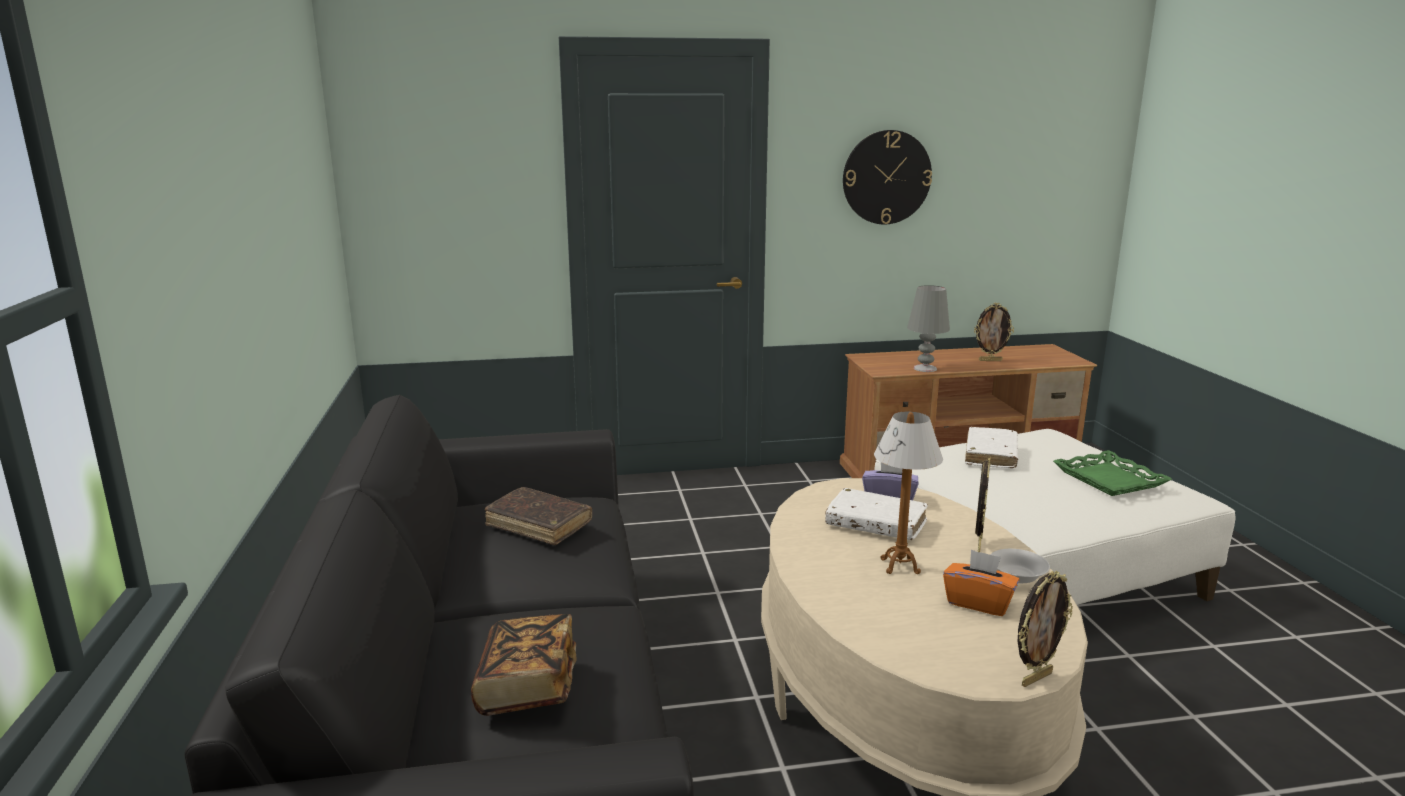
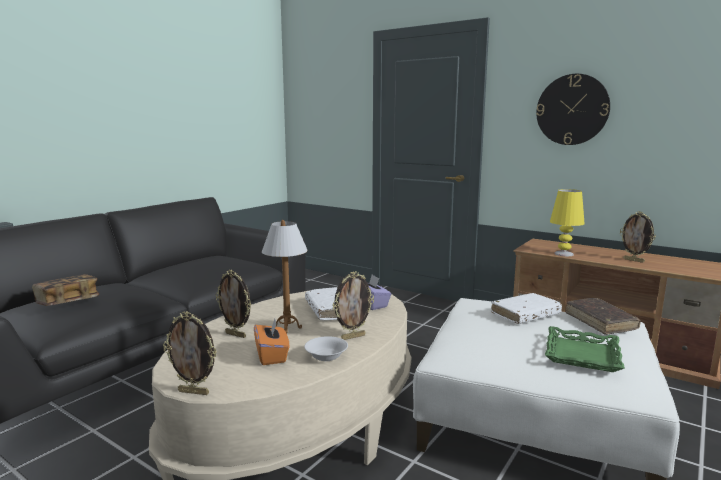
camera: 45 degrees right, 5 degrees down
brown book [485,487,592,545] -> brown book moved to [565,298,641,335]
grey table lamp [907,285,950,372] -> yellow table lamp [550,189,585,256]
none -> picture frame [215,270,251,338]

